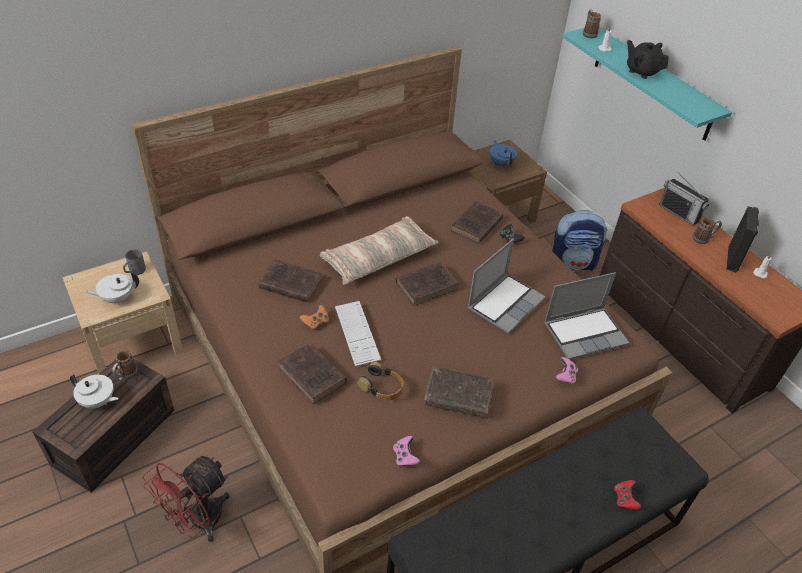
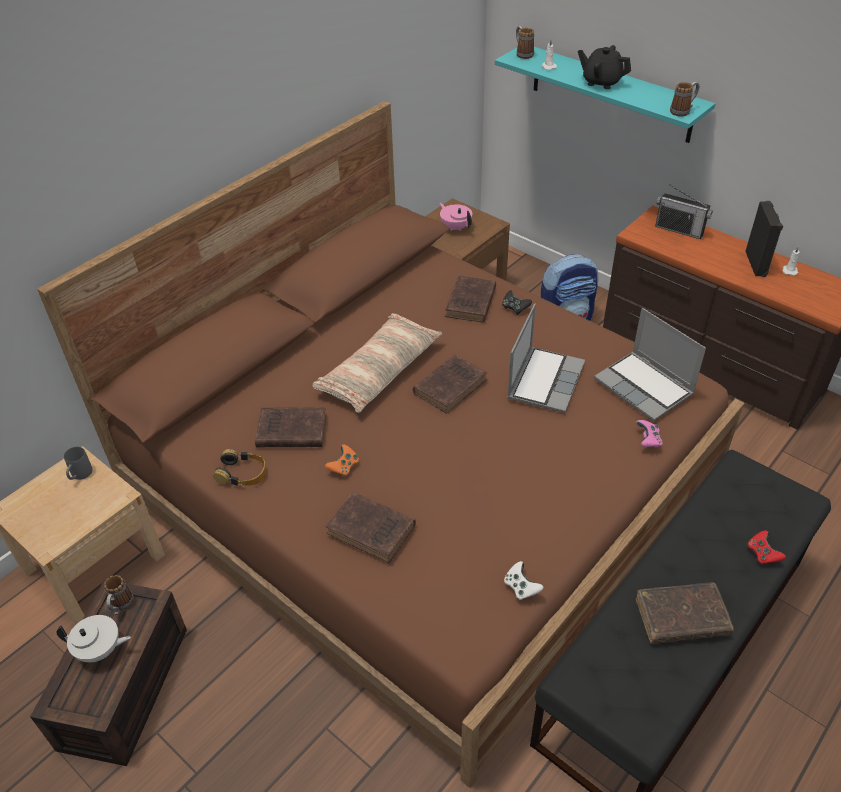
camera: 15 degrees left, 0 degrees up
white teapot [85,272,139,304] -> none
red fan [143,456,230,542] -> none
keyboard [335,301,381,367] -> none
headphones [357,362,404,400] -> headphones moved to [213,449,266,486]
pink game controller [393,436,420,466] -> white game controller [504,561,543,600]
brown book [424,366,494,418] -> brown book moved to [636,582,734,644]
blue teapot [490,140,517,167] -> pink teapot [440,203,472,231]
laptop [544,272,629,360] -> laptop turned 90 degrees clockwise [594,308,706,421]
mug [693,218,722,244] -> mug moved to [670,82,699,117]

